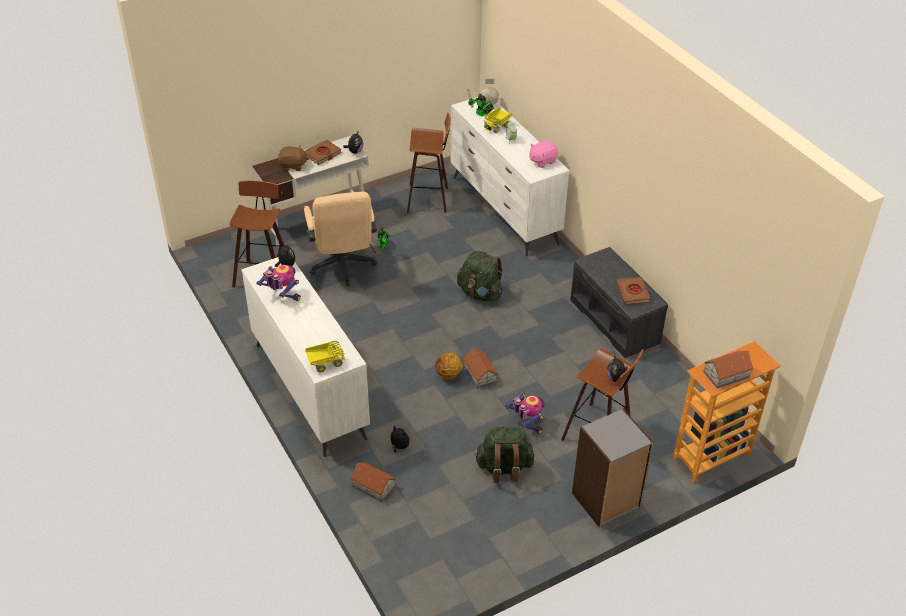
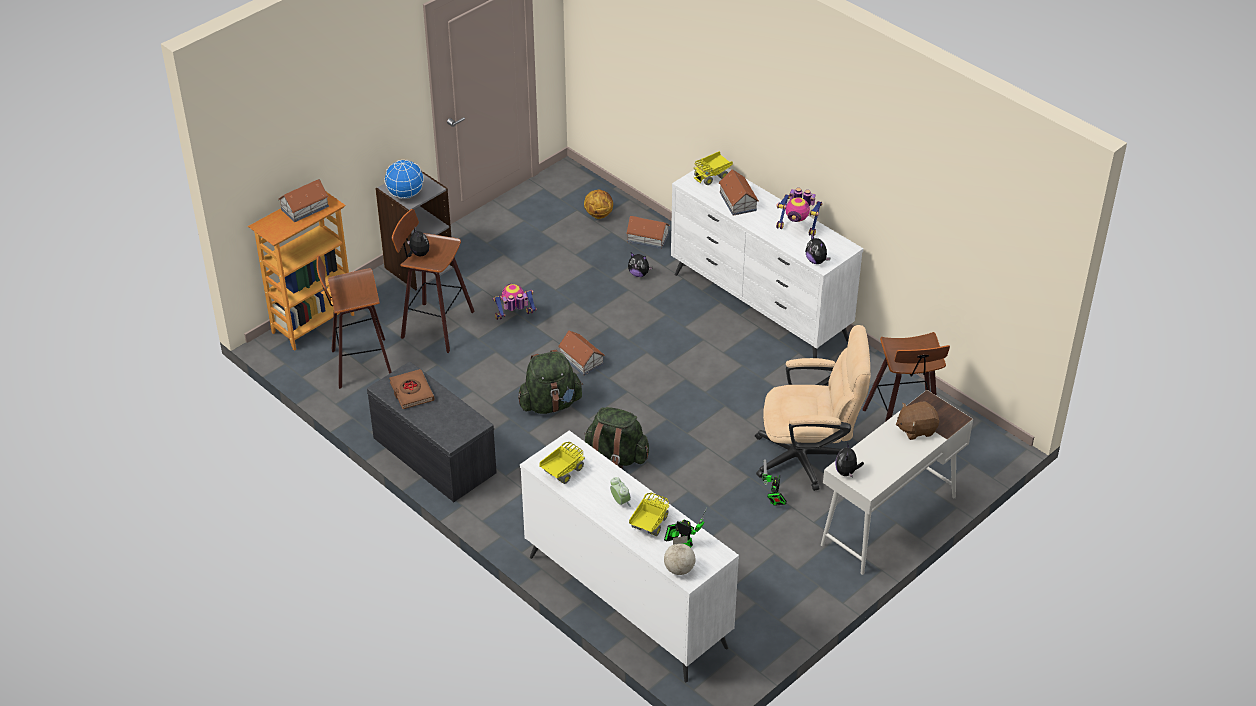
camera: 165 degrees right, 0 degrees up
brown book [304,140,342,165] -> none
beige office chair [304,192,377,286] -> beige office chair turned 120 degrees clockwise [755,325,871,491]
stool [407,113,451,214] -> stool moved to [316,256,392,389]
basketball [435,353,463,380] -> basketball moved to [584,189,613,219]
green backpack [474,427,535,482] -> green backpack moved to [518,350,583,414]
toy robot [505,393,545,434] -> toy robot turned 120 degrees clockwise [493,284,537,320]
pink plush toy [530,140,558,168] -> toy truck [539,442,585,484]
none -> globe [384,160,424,199]
none -> toy house [719,169,759,216]

